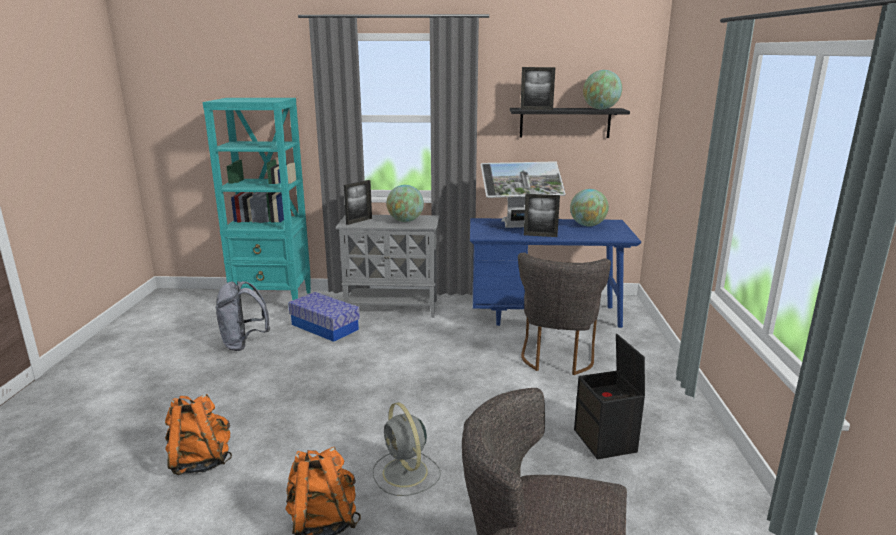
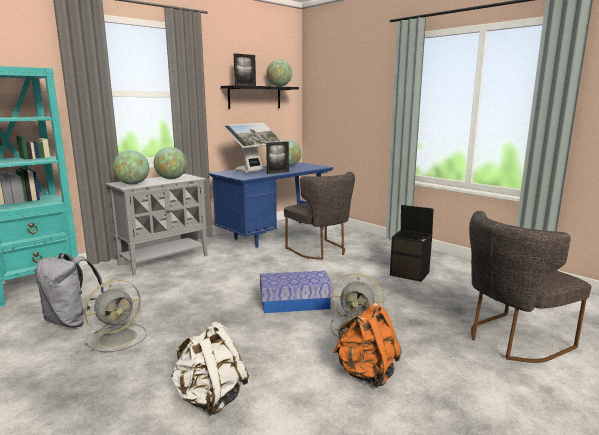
camera: 45 degrees left, 5 degrees down
orange backpack [165,394,232,475] -> white backpack [170,322,249,416]
storage box [288,292,360,342] -> storage box moved to [260,271,333,313]
picture frame [344,180,372,225] -> globe [113,150,149,185]
none -> grey fan [84,280,147,352]

